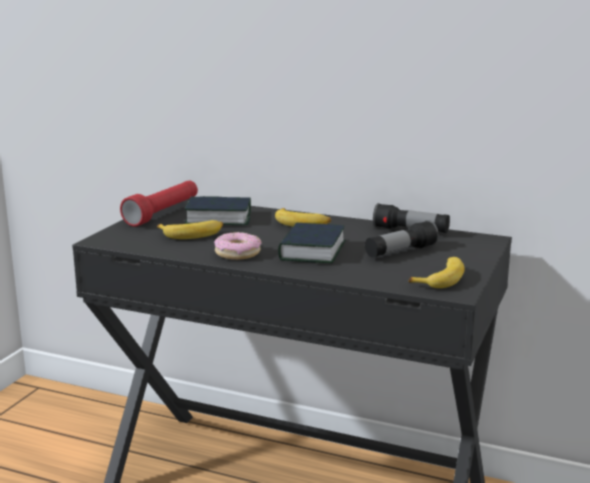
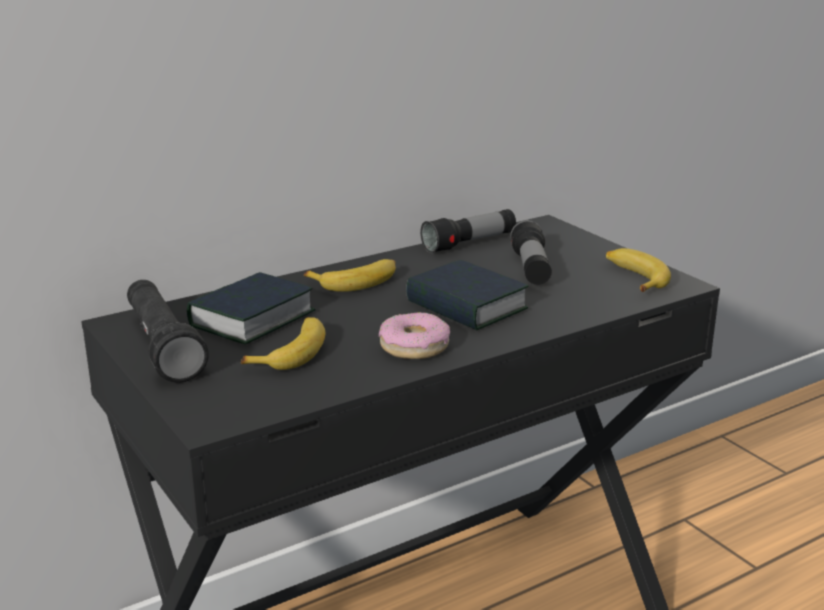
camera: 55 degrees left, 5 degrees up
red flashlight [120,180,198,227] -> black flashlight [127,280,209,383]

